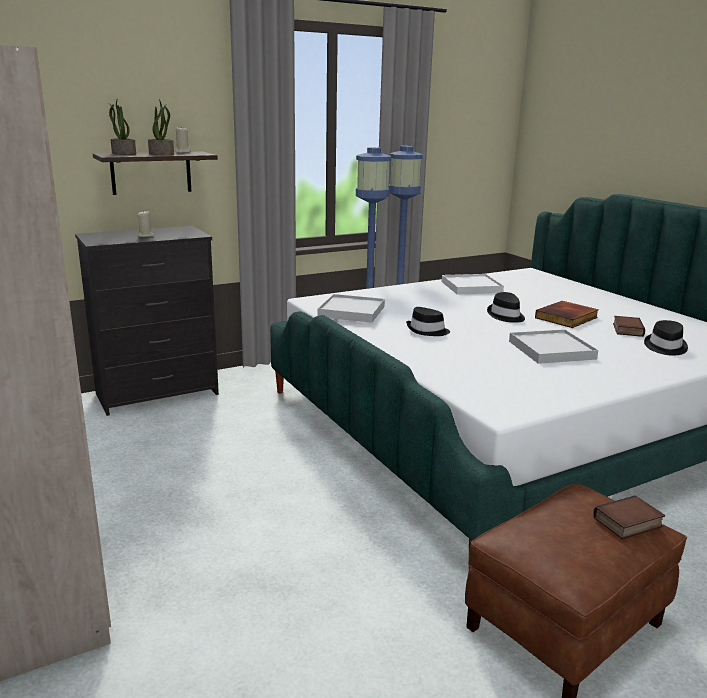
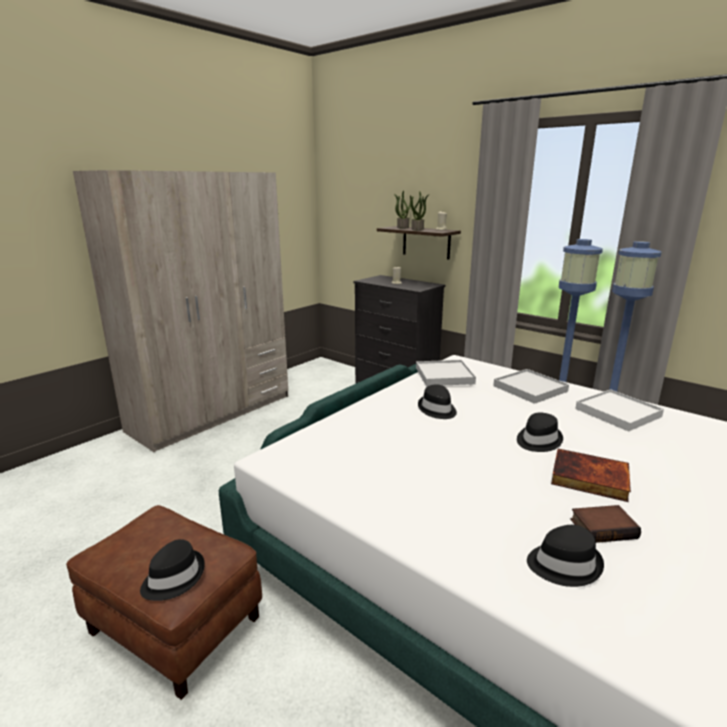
camera: 70 degrees right, 0 degrees up
white tray [509,329,598,364] -> white tray moved to [493,369,569,404]
book [593,495,665,539] -> black hat [140,539,205,601]

